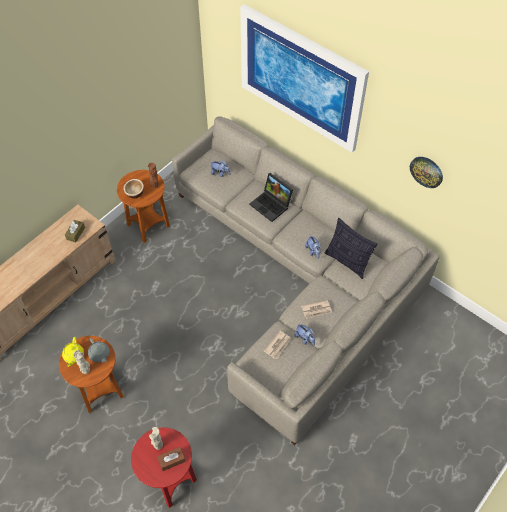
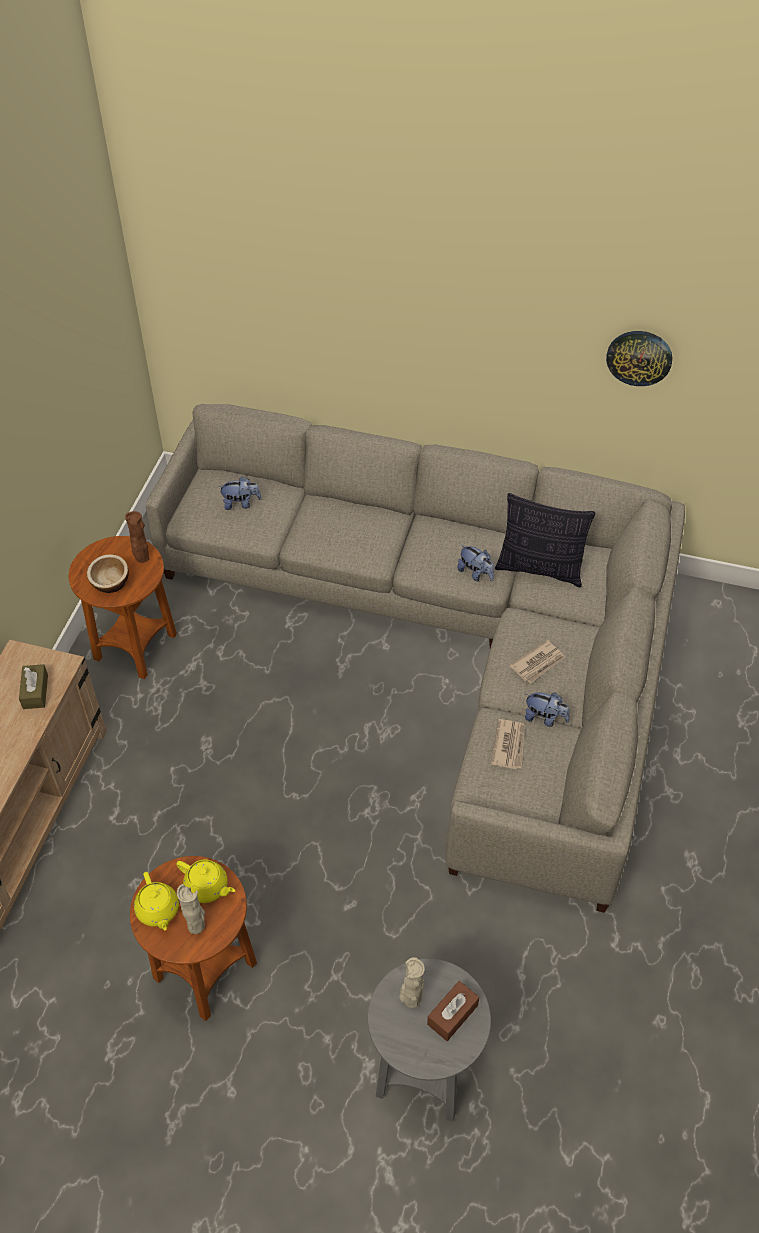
camera: 25 degrees left, 5 degrees down
grey teapot [88,338,110,362] -> yellow teapot [176,859,235,903]
red side table [131,428,197,508] -> grey side table [368,959,491,1121]
picture [240,4,369,153] -> none
laptop [250,173,293,222] -> none

